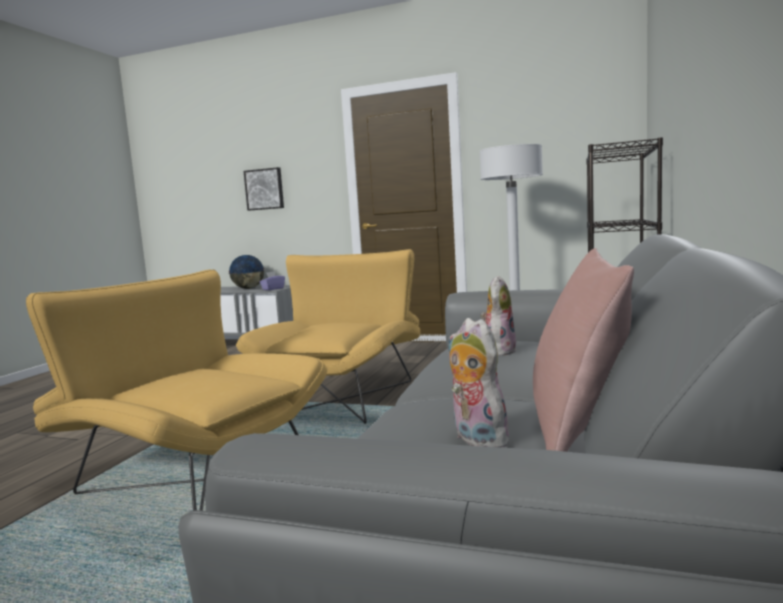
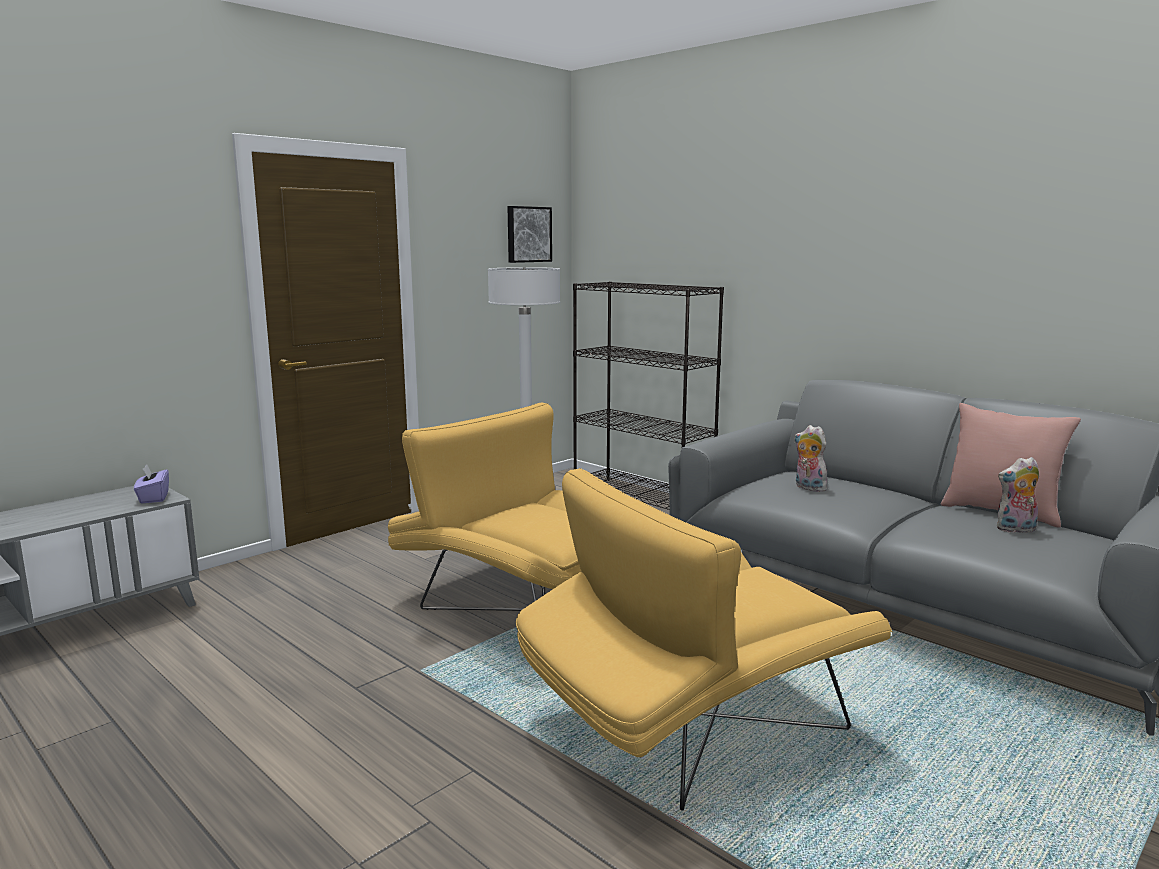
camera: 65 degrees left, 5 degrees up
globe [228,255,265,289] -> none
picture [244,167,284,211] -> picture moved to [507,206,552,263]

